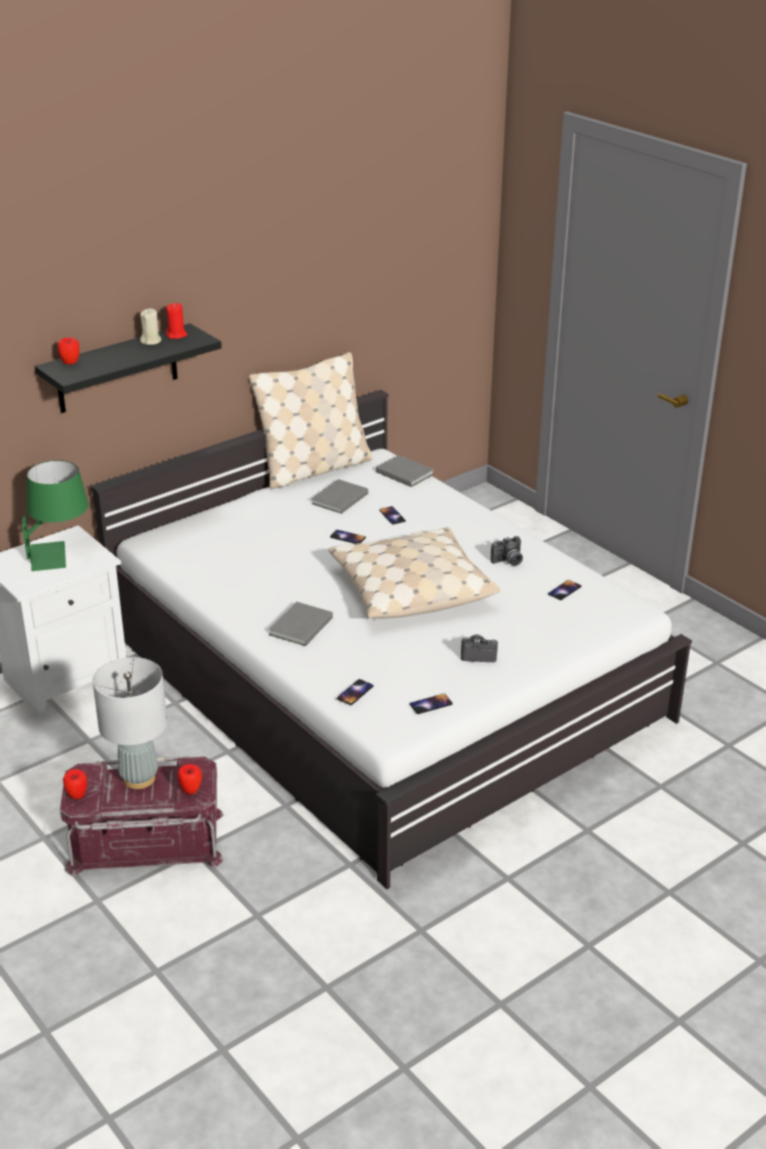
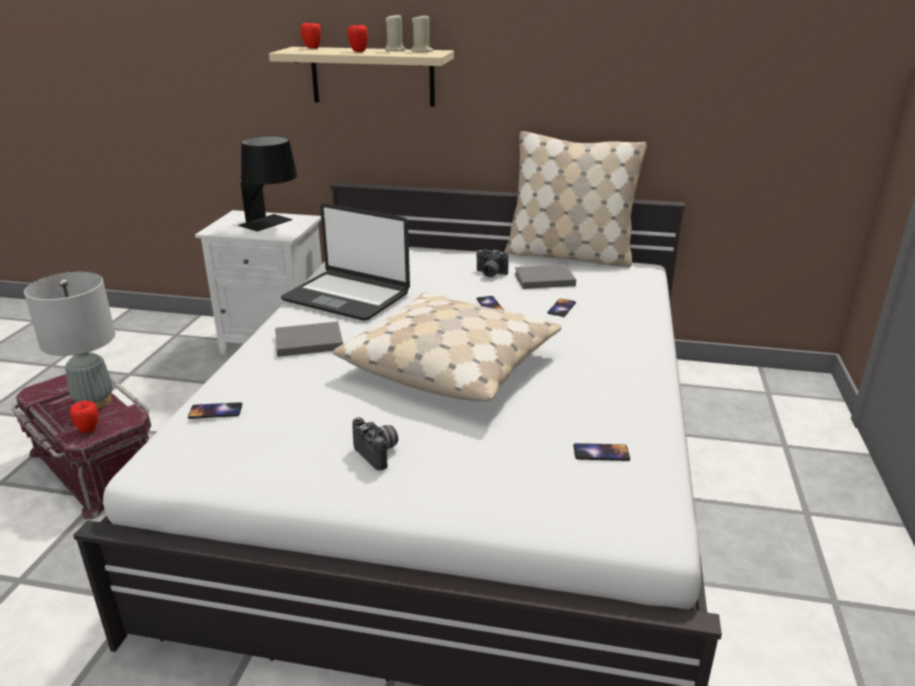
camera: 50 degrees right, 5 degrees down
green table lamp [22,460,89,571] -> black table lamp [238,136,297,231]
black shelf [35,324,222,413] -> beige shelf [269,47,454,107]
apple [63,769,87,799] -> apple moved to [347,25,368,52]
red candle [166,303,187,339] -> beige candle [411,16,433,52]
grey book [376,455,434,487] -> none
phone [410,694,453,714] -> none
camera [491,536,523,566] -> camera moved to [477,249,509,277]
none -> laptop [281,203,410,321]

